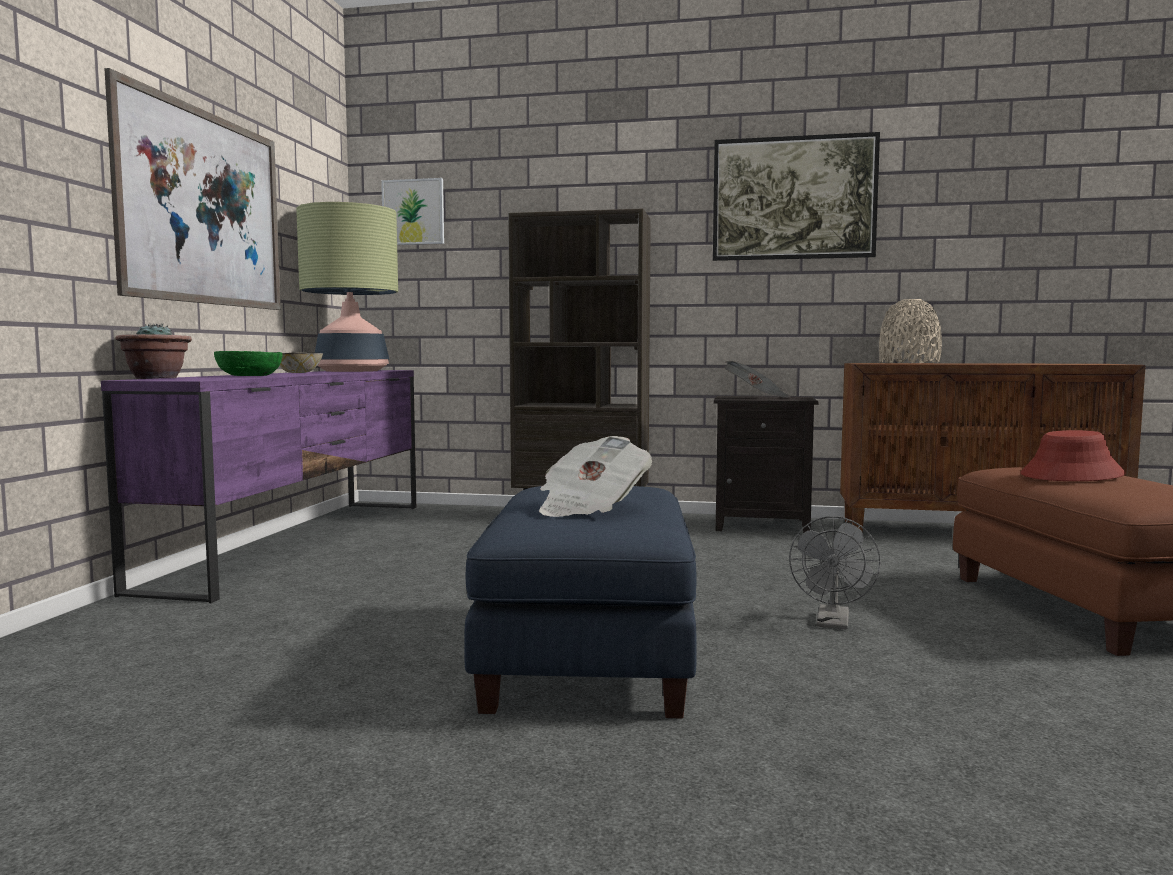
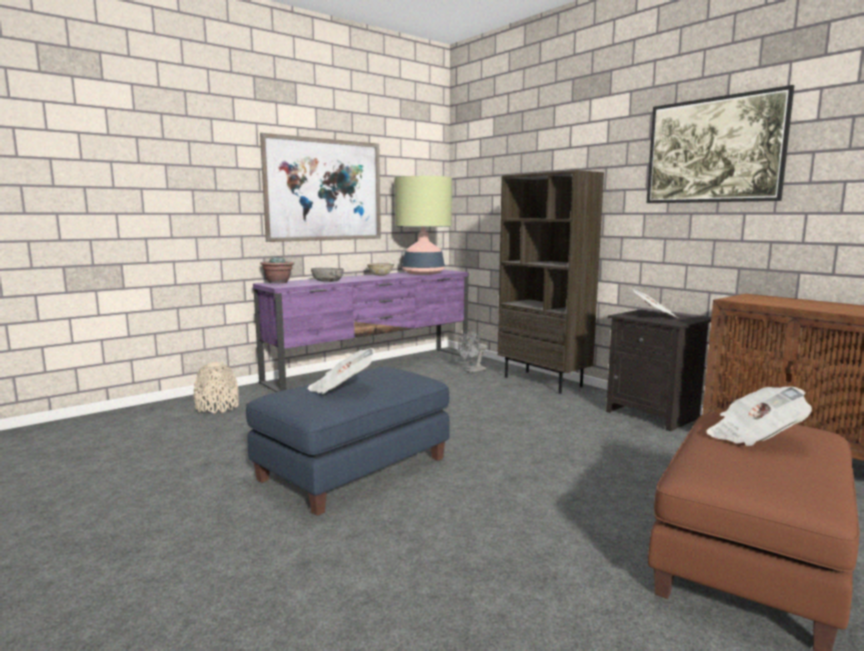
camera: 40 degrees right, 5 degrees up
green bowl [214,351,282,376] -> grey bowl [311,268,344,282]
picture [381,178,444,245] -> none
grey fan [789,516,881,629] -> grey fan moved to [458,329,488,373]
beige vase [879,299,942,363] -> beige vase moved to [194,362,239,413]
red hat [1020,430,1126,481] -> newspaper [707,387,812,446]

